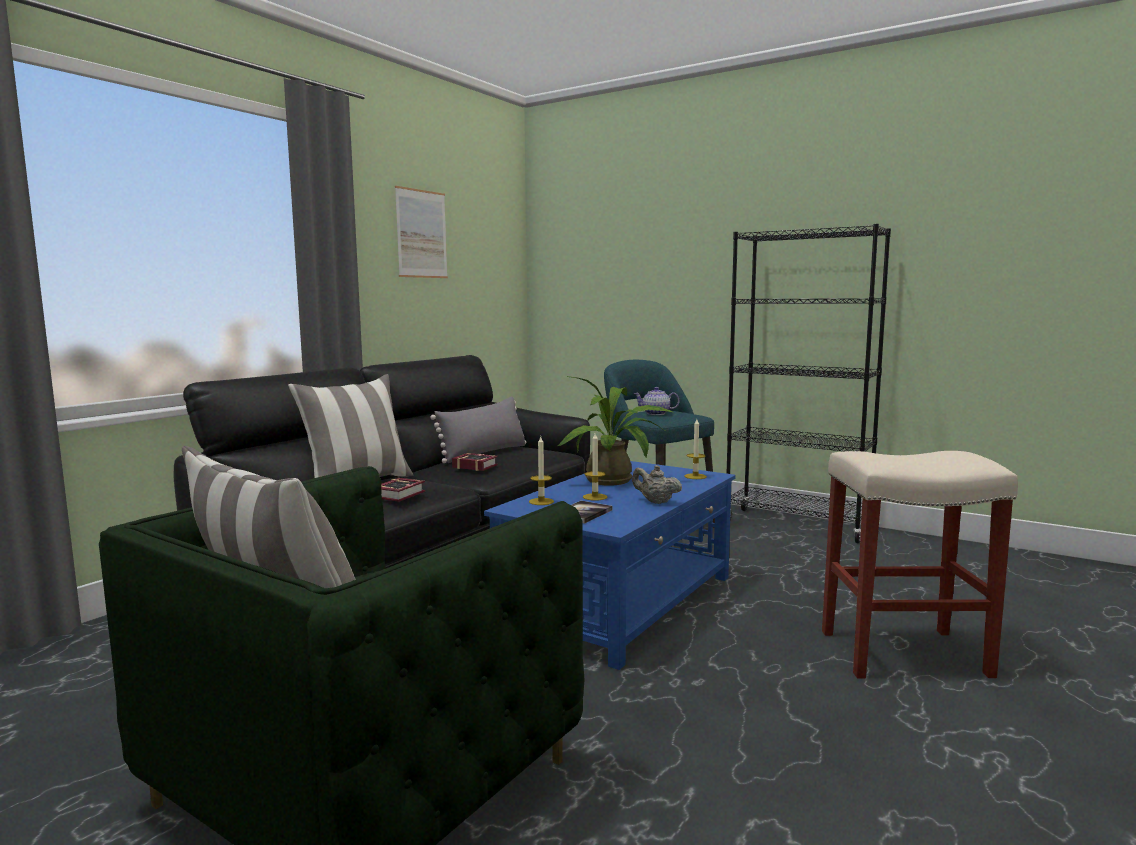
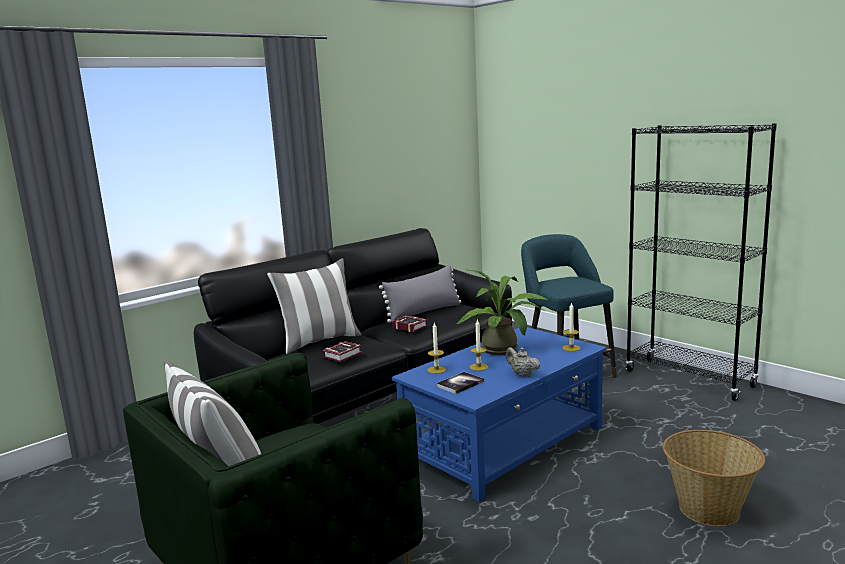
camera: 15 degrees right, 5 degrees up
picture [395,186,448,278] -> none
teapot [634,387,679,415] -> none
beige stool [822,451,1018,679] -> basket [663,430,765,526]

